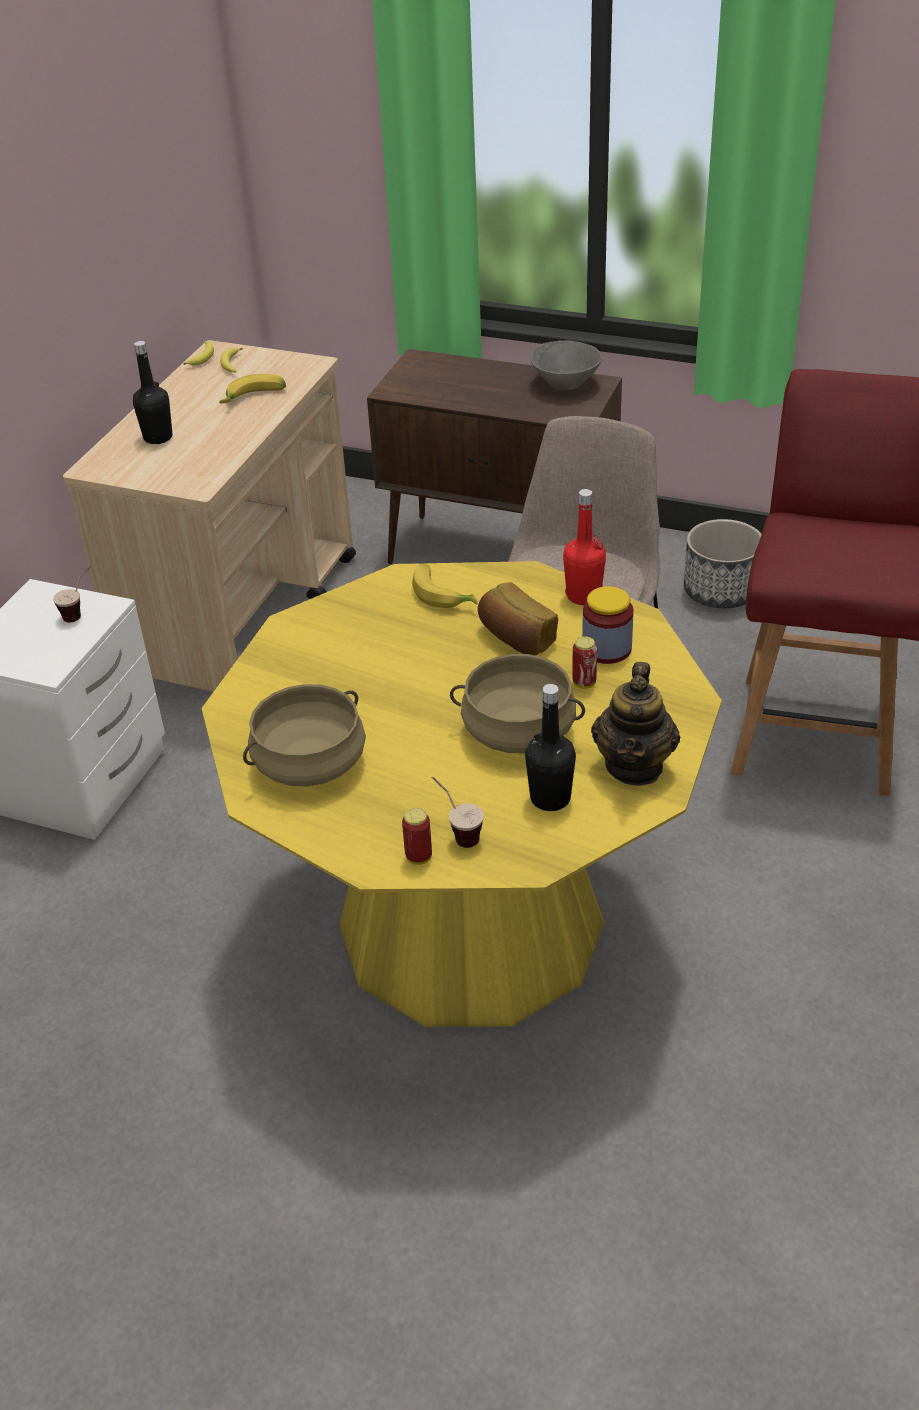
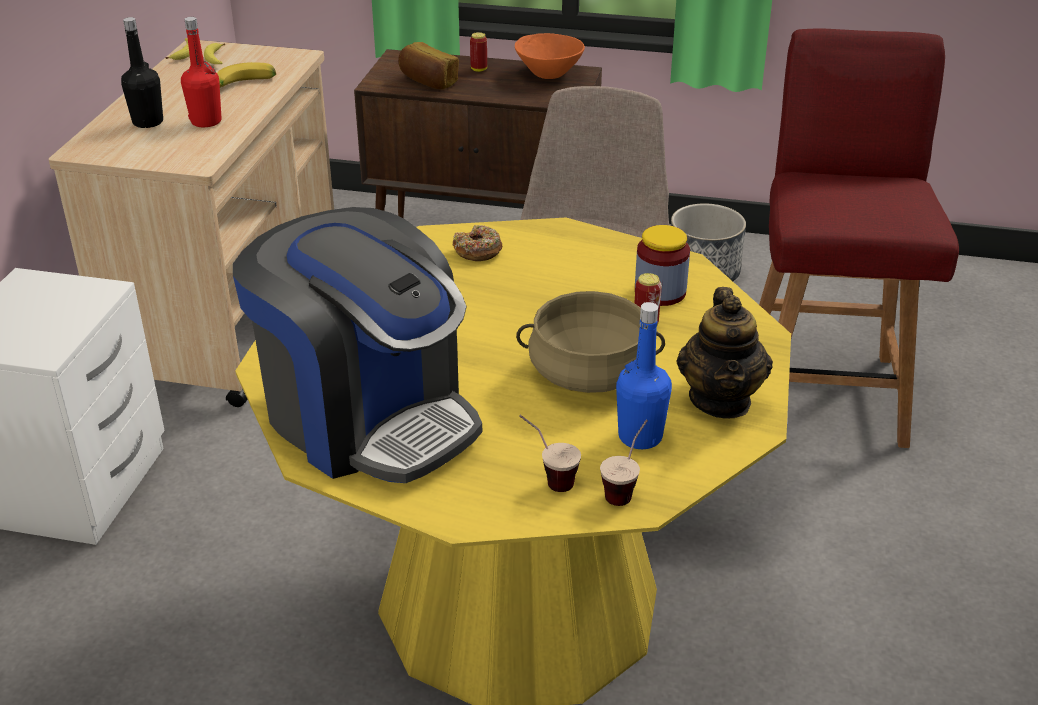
camera: 10 degrees left, 5 degrees down
cup [53,566,91,623] -> cup moved to [600,420,648,506]
beige cooking pot [243,684,366,787] -> coffee machine [233,207,482,483]
can [402,808,432,865] -> can moved to [470,32,487,72]
banana [412,564,478,608] -> donut [453,225,503,261]
bread [478,582,558,655] -> bread moved to [398,42,459,89]
black bottle [525,684,576,811] -> blue bottle [616,302,672,449]
grey bowl [530,340,602,391] -> orange bowl [515,33,585,79]
red bottle [563,489,606,605] -> red bottle moved to [181,17,221,127]

